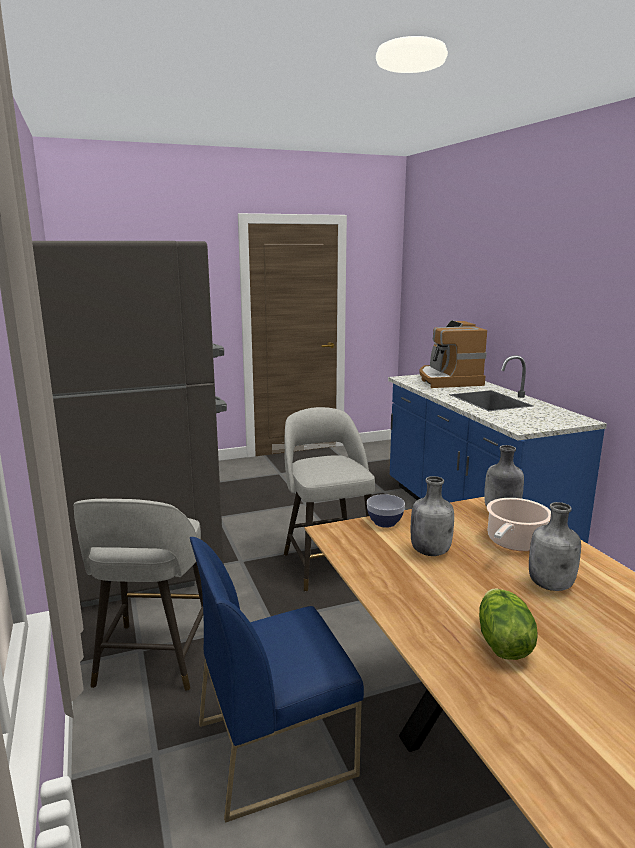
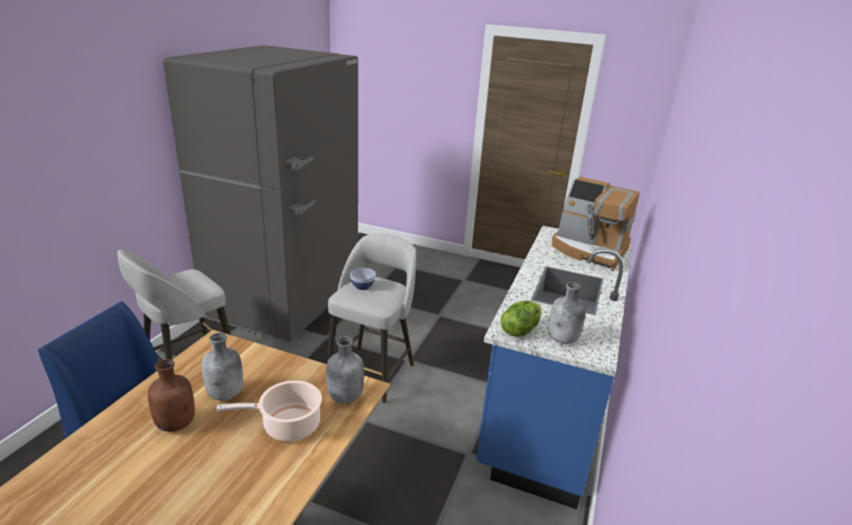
camera: 40 degrees right, 10 degrees up
bowl [367,494,405,528] -> bowl moved to [350,268,376,290]
coffee machine [419,320,487,388] -> coffee machine turned 90 degrees counterclockwise [552,177,640,271]
lettuce [479,588,538,660] -> lettuce moved to [501,300,542,337]
grey bottle [529,502,581,591] -> grey bottle moved to [548,282,586,344]
none -> brown bottle [148,359,195,432]

